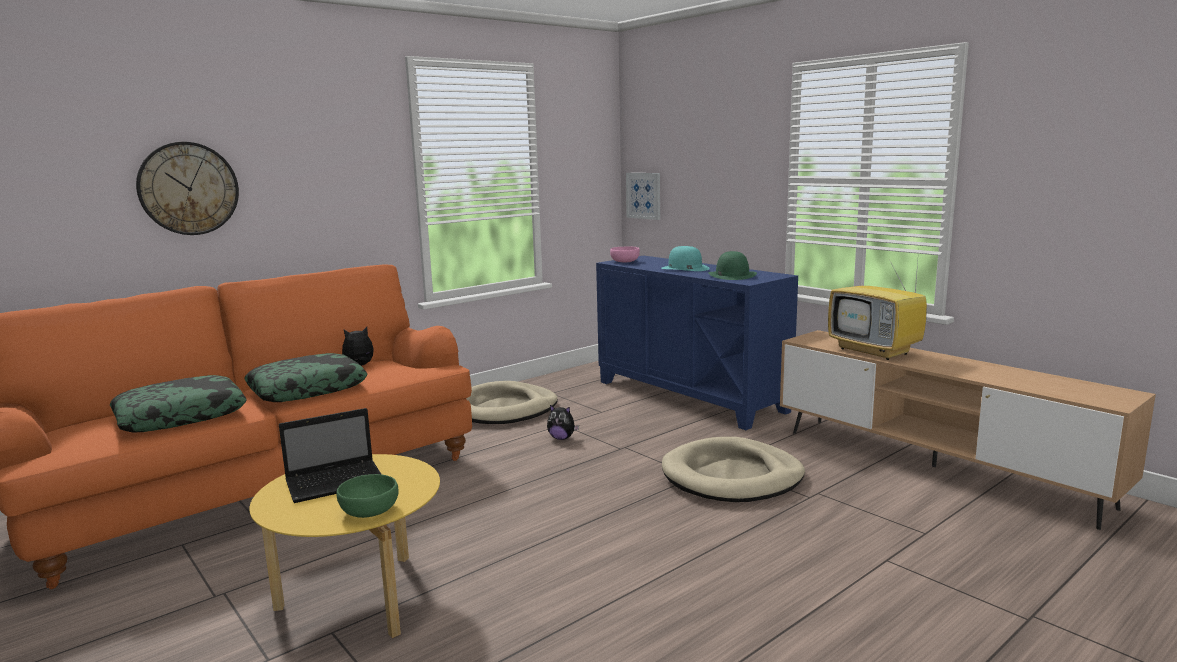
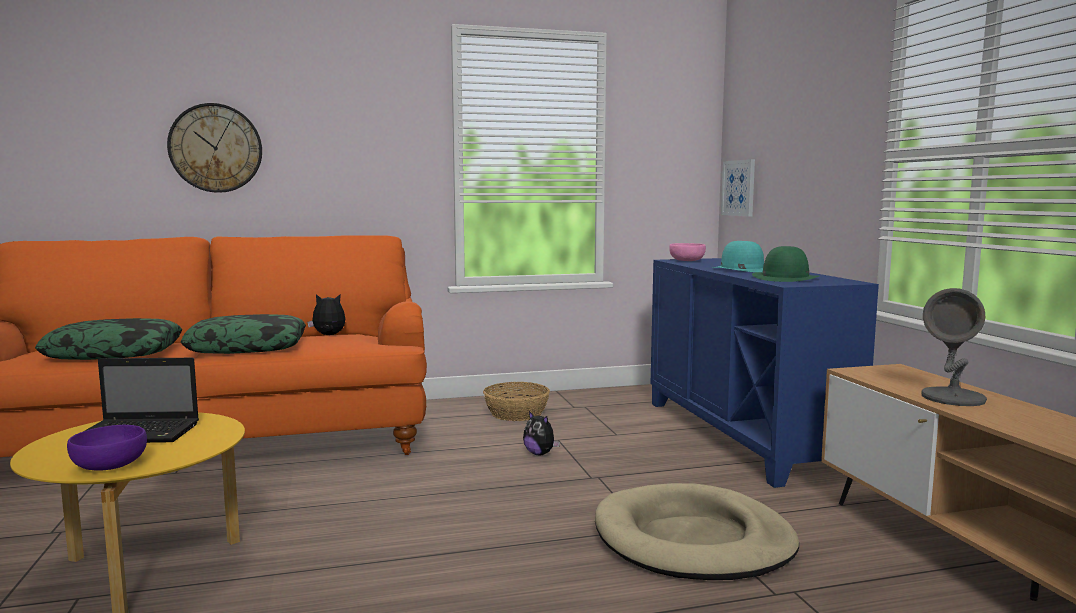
camera: 25 degrees right, 5 degrees down
green bowl [336,474,398,518] -> purple bowl [67,425,147,470]
beige dog bed [466,381,558,424] -> basket [483,382,550,421]
television [828,250,927,360] -> grey table lamp [921,288,987,406]

